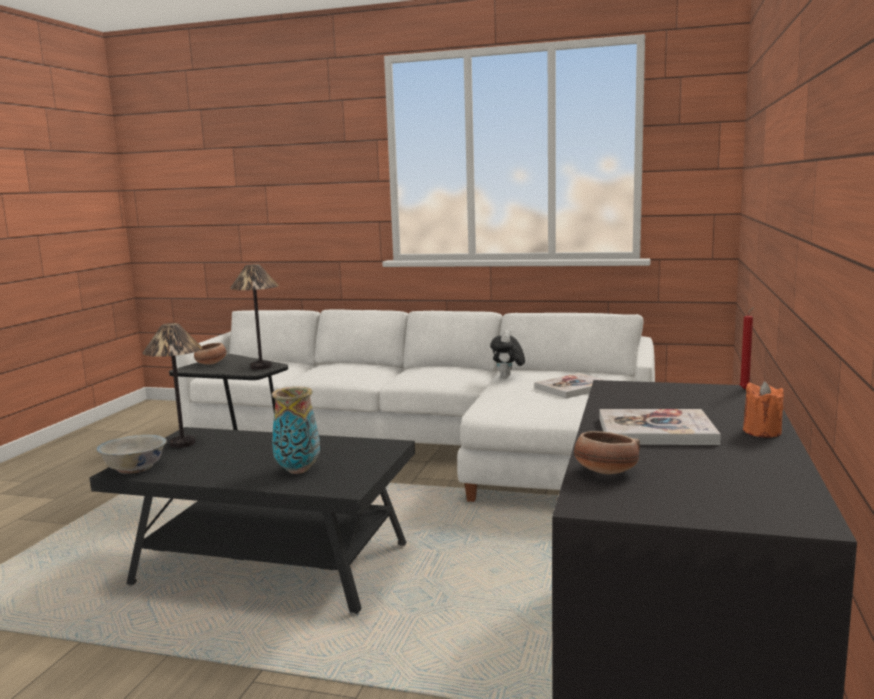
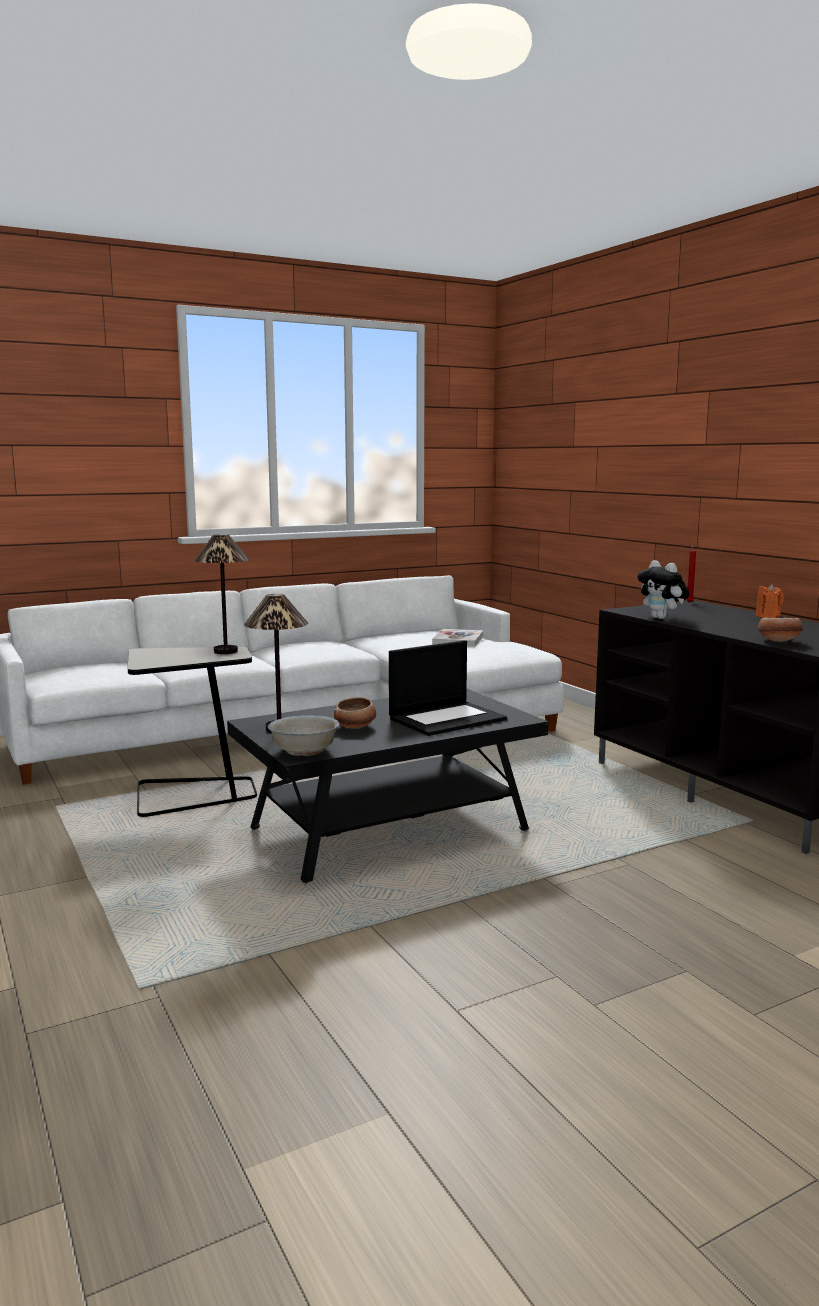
camera: 45 degrees left, 0 degrees up
bowl [194,343,226,365] -> bowl moved to [334,697,376,729]
vase [272,386,320,474] -> laptop [389,640,507,736]
plush toy [490,330,525,378] -> plush toy moved to [638,560,689,619]
book [599,409,721,445] -> none

